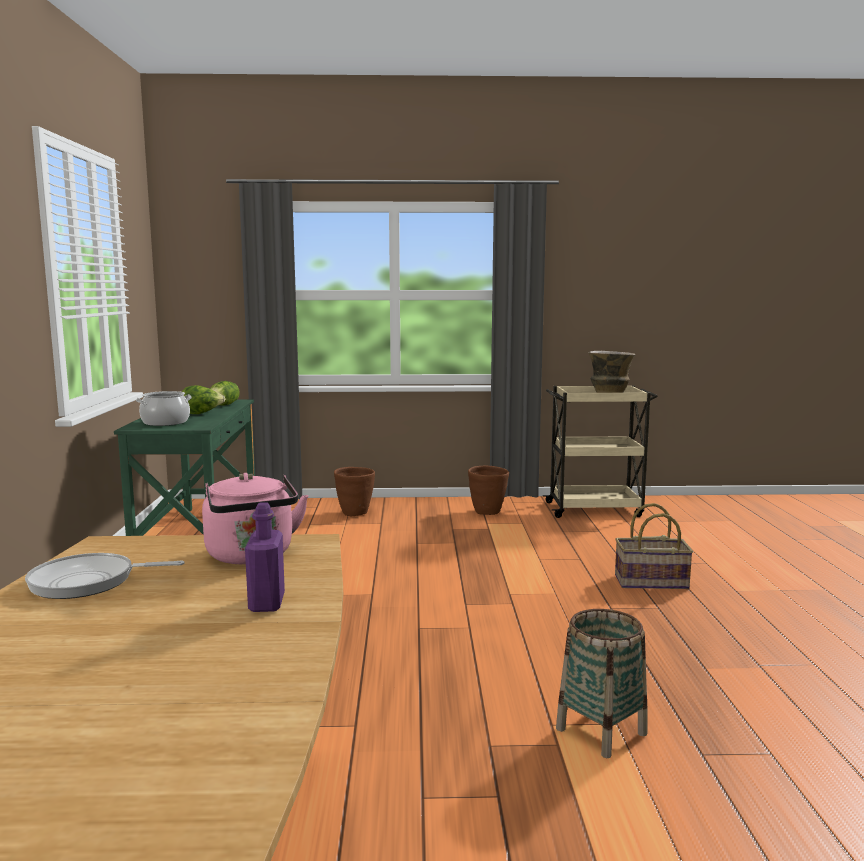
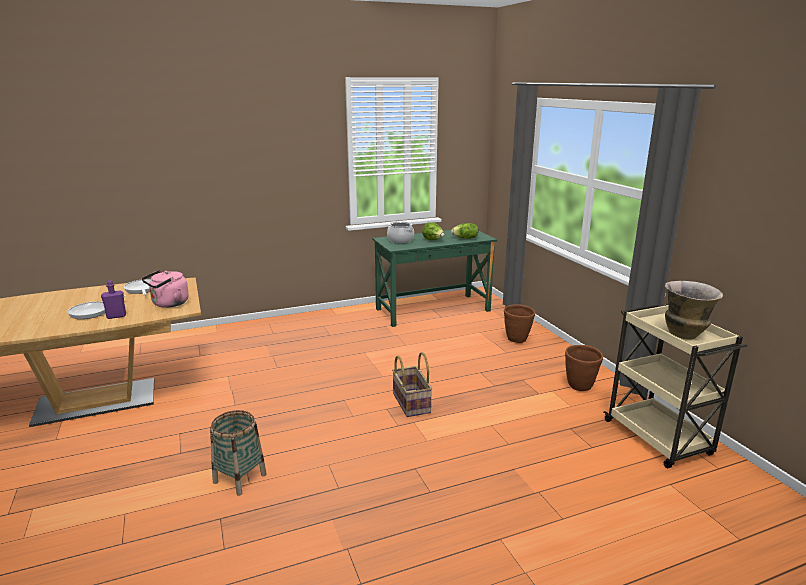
camera: 70 degrees right, 10 degrees up
basket [615,503,693,589] -> basket moved to [392,352,432,417]
none -> frying pan [68,296,126,319]

